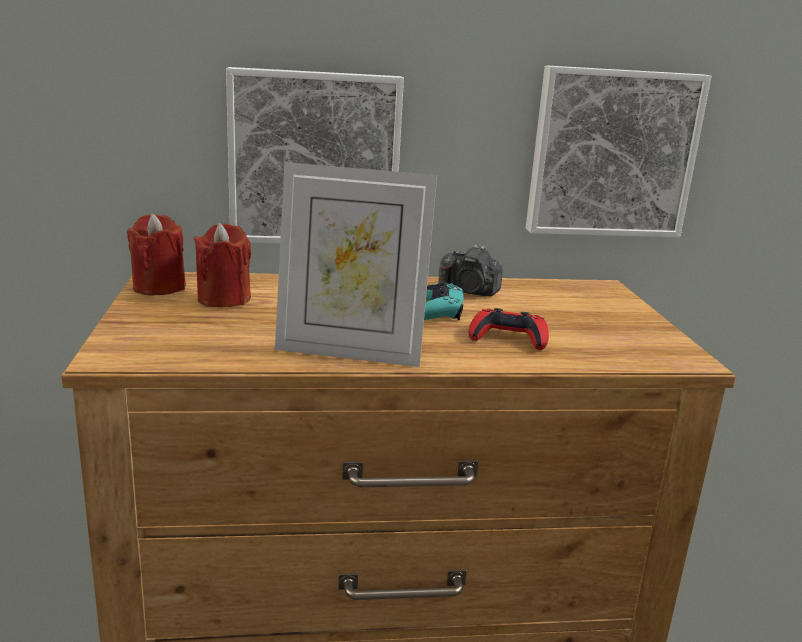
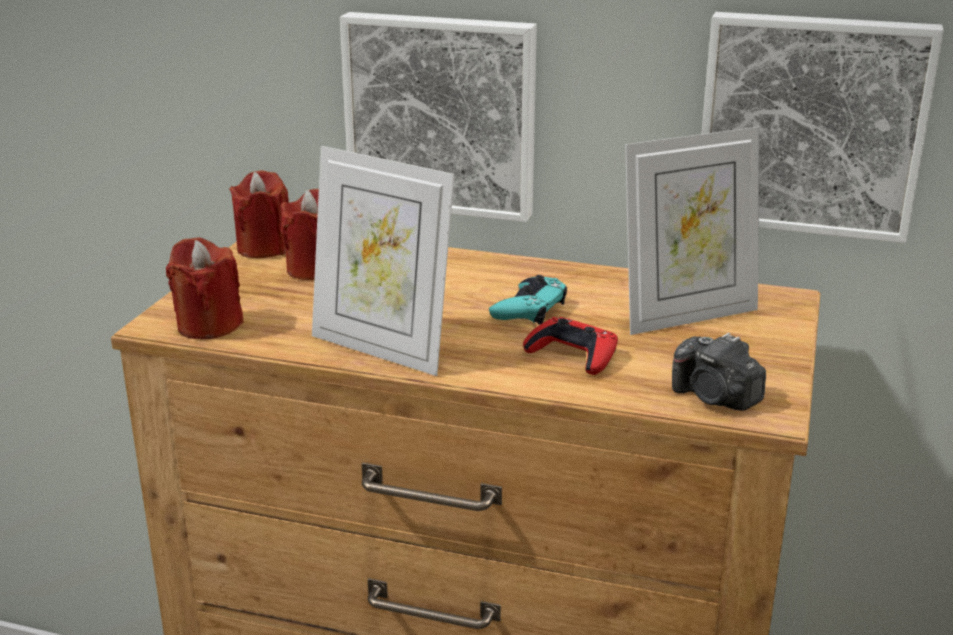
camera: 25 degrees right, 5 degrees up
camera [439,245,503,296] -> camera moved to [672,333,766,411]
none -> red candle [166,237,244,339]
none -> picture frame [625,127,760,335]

